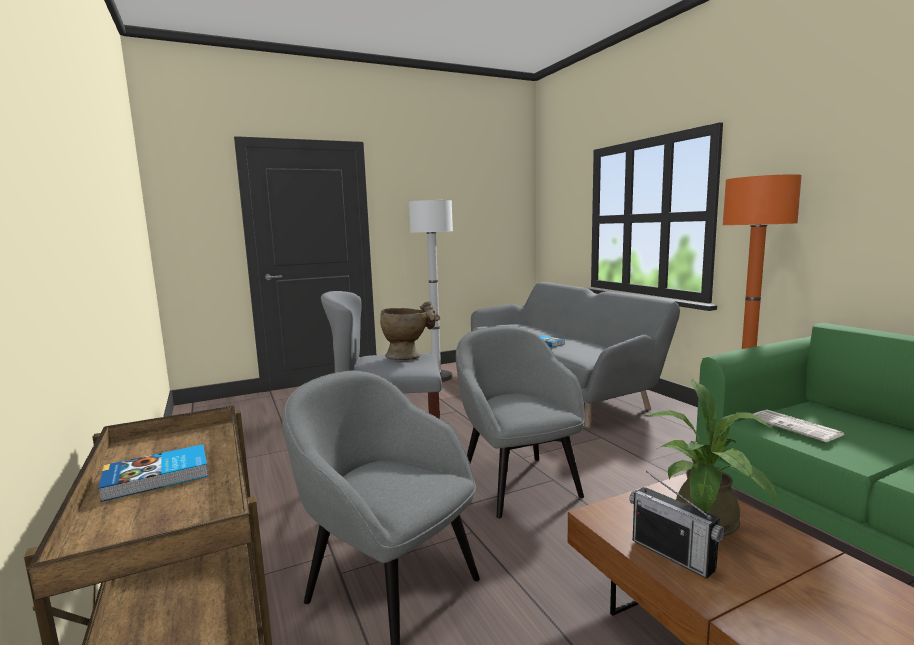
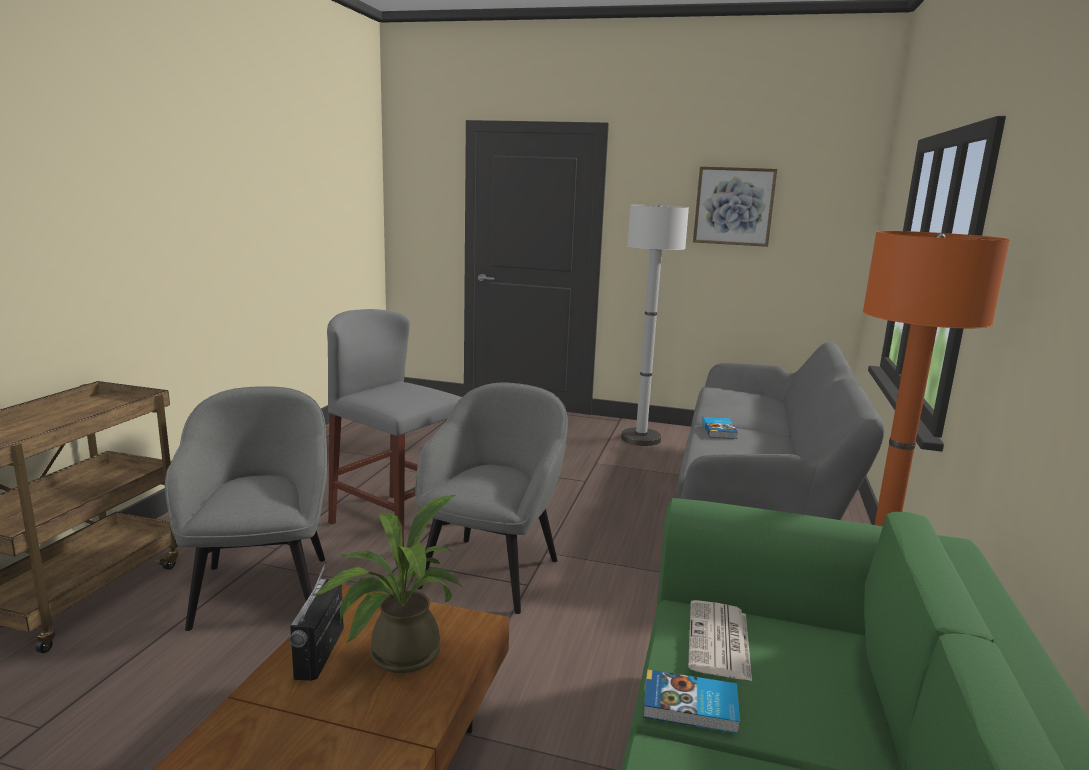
camera: 40 degrees right, 5 degrees up
book [98,444,208,502] -> book moved to [643,669,740,734]
beige vase [380,301,440,360] -> none
none -> picture [693,166,777,247]

